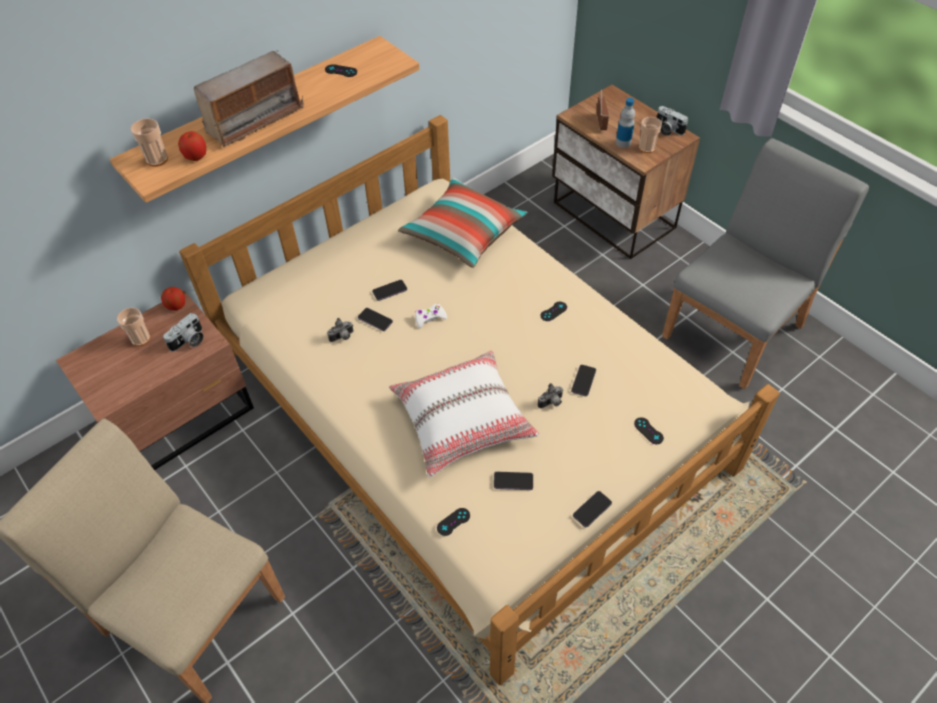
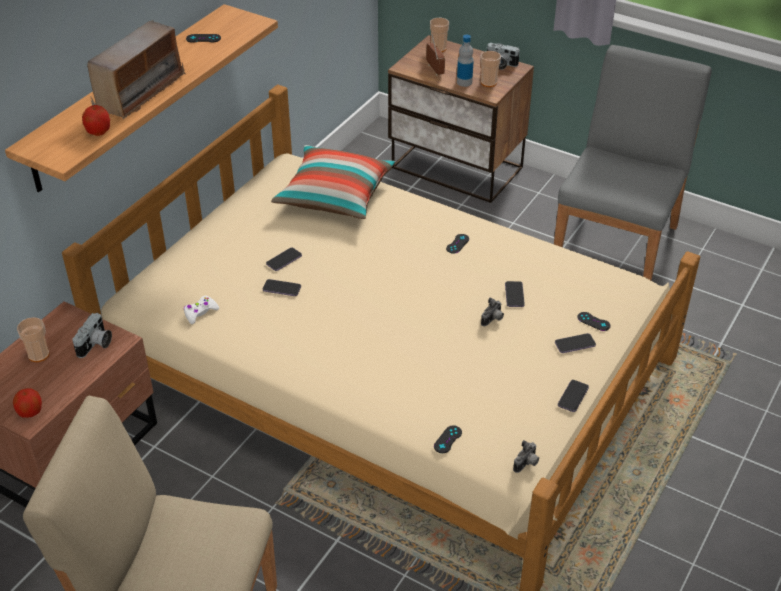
camera: 20 degrees left, 10 degrees down
cup [131,118,168,167] -> cup moved to [430,18,449,52]
apple [161,287,185,311] -> apple moved to [13,388,42,418]
camera [327,318,354,342] -> camera moved to [513,440,539,473]
white pillow [389,351,539,478] -> none
white game controller [415,304,447,328] -> white game controller moved to [184,296,219,324]
phone [494,472,533,490] -> phone moved to [555,333,596,353]

